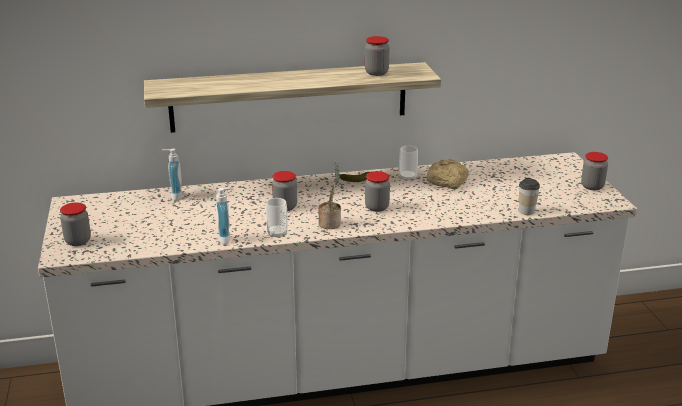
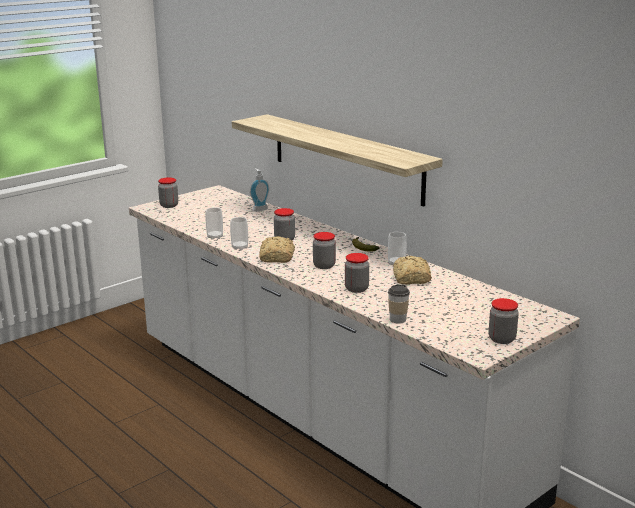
camera: 60 degrees right, 5 degrees down
soap dispenser [216,188,233,245] -> cup [205,207,223,240]
potted plant [318,163,341,229] -> bread [259,236,295,263]
jar [365,36,390,76] -> jar moved to [345,253,369,293]

